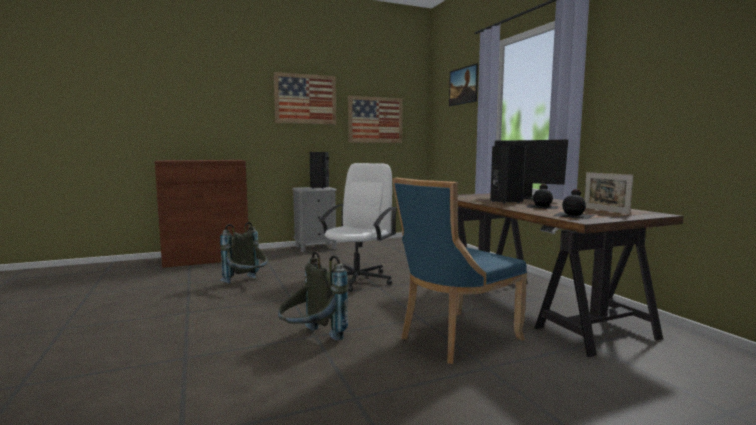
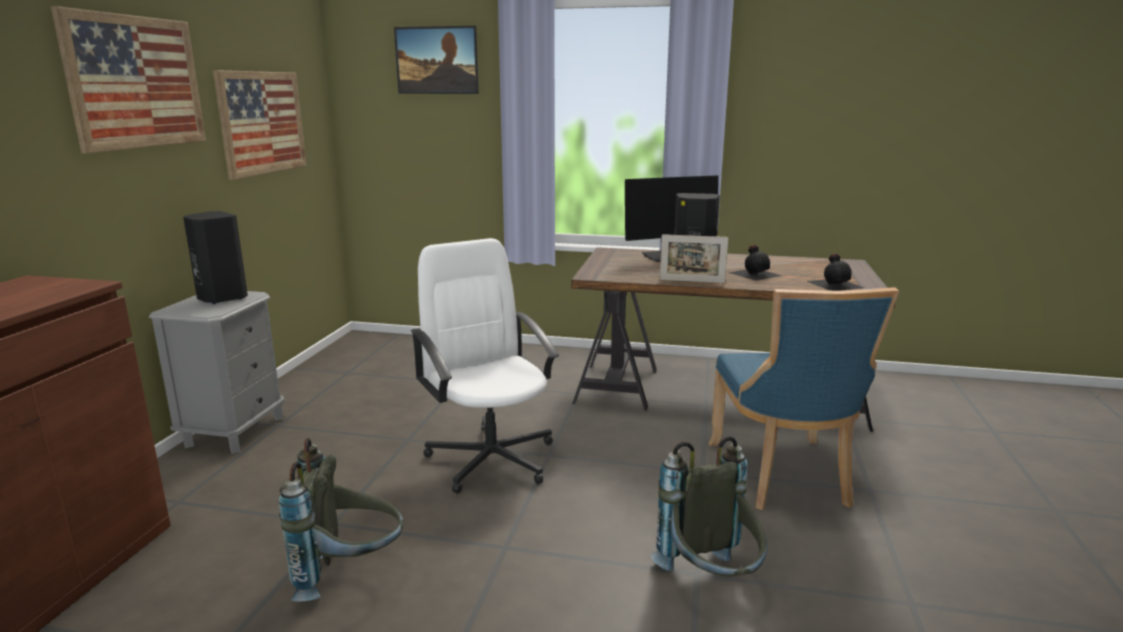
camera: 55 degrees left, 10 degrees up
picture frame [584,172,633,214] -> picture frame moved to [660,234,728,283]

